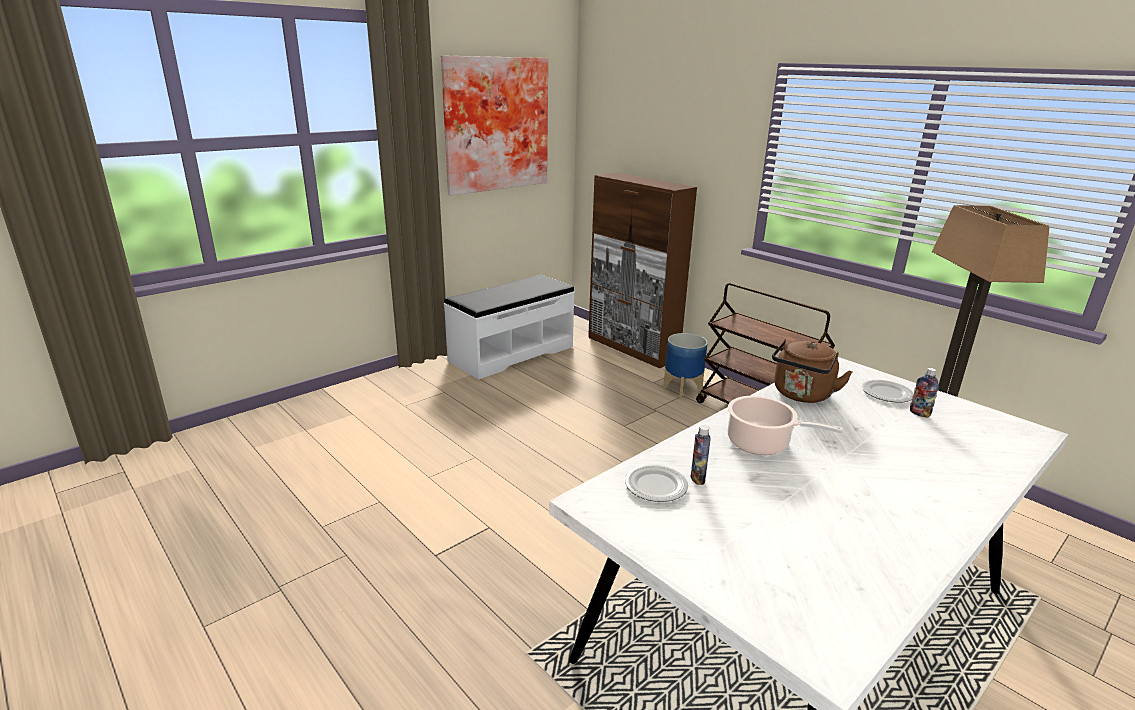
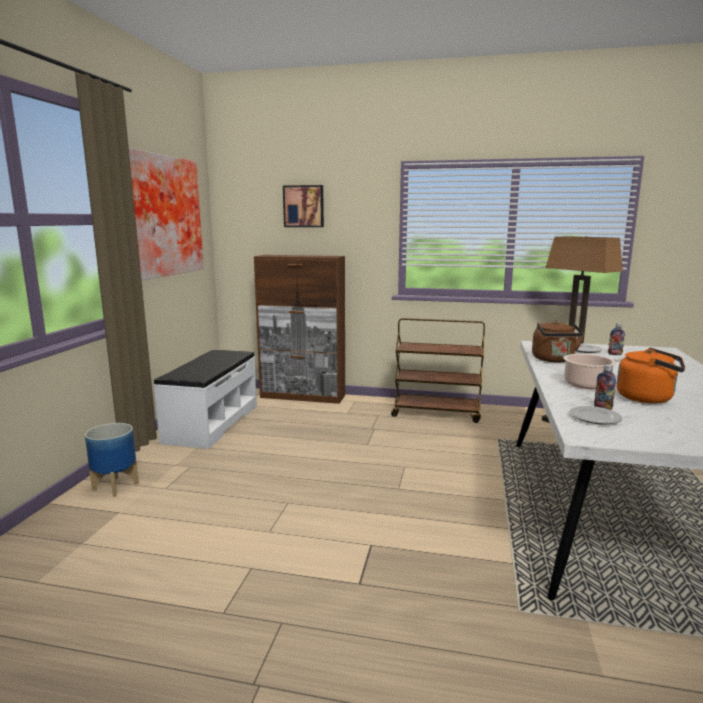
camera: 35 degrees left, 10 degrees down
planter [663,333,708,398] -> planter moved to [85,423,139,497]
none -> picture [283,185,324,227]
none -> orange kettle [617,348,685,403]

